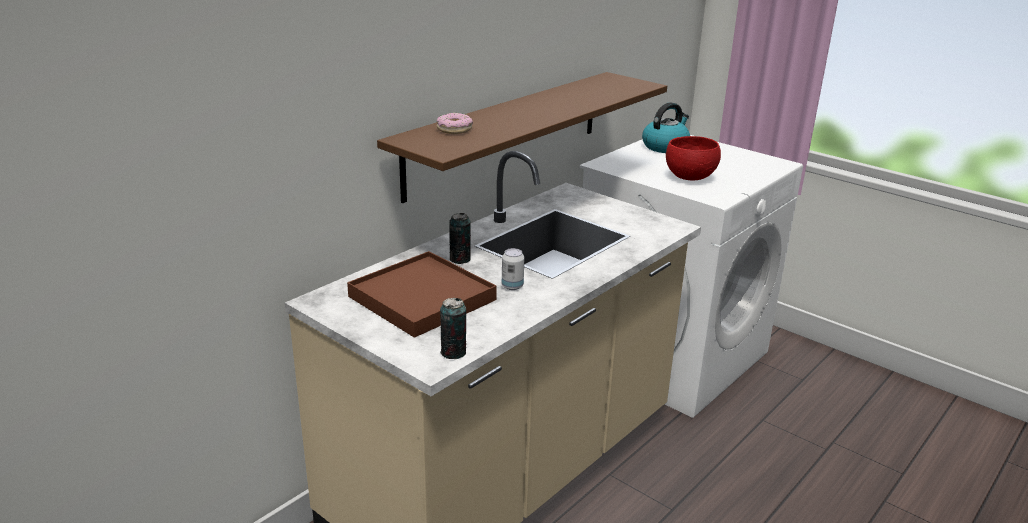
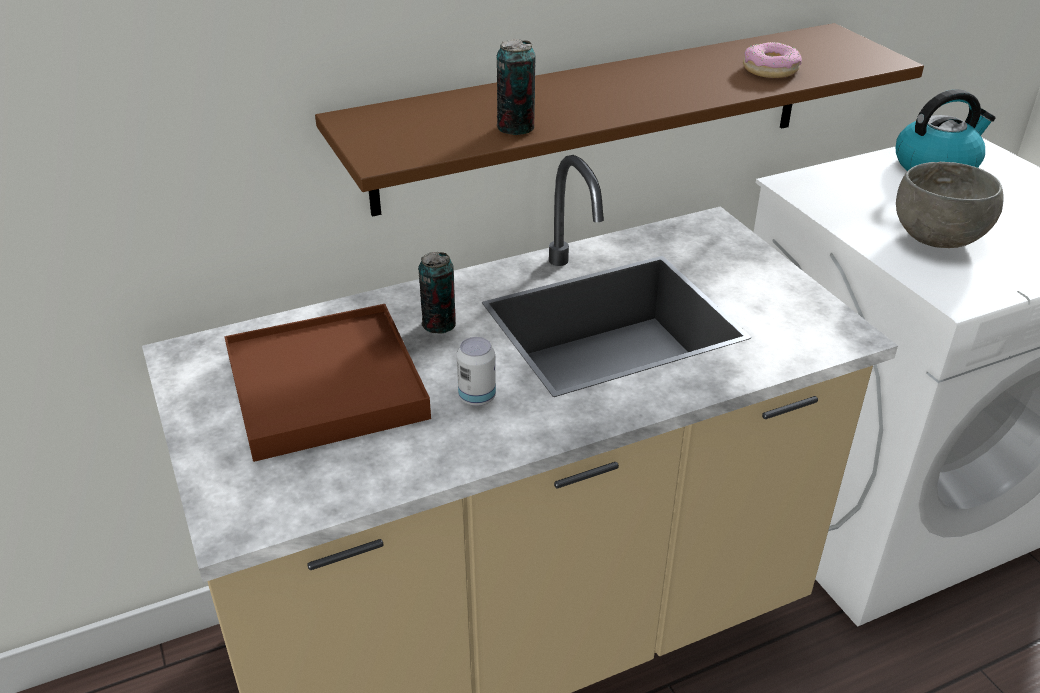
camera: 25 degrees right, 10 degrees up
donut [437,113,473,134] -> donut moved to [743,42,802,78]
can [440,298,466,359] -> can moved to [497,39,536,135]
red bowl [666,136,721,181] -> grey bowl [896,162,1004,248]

